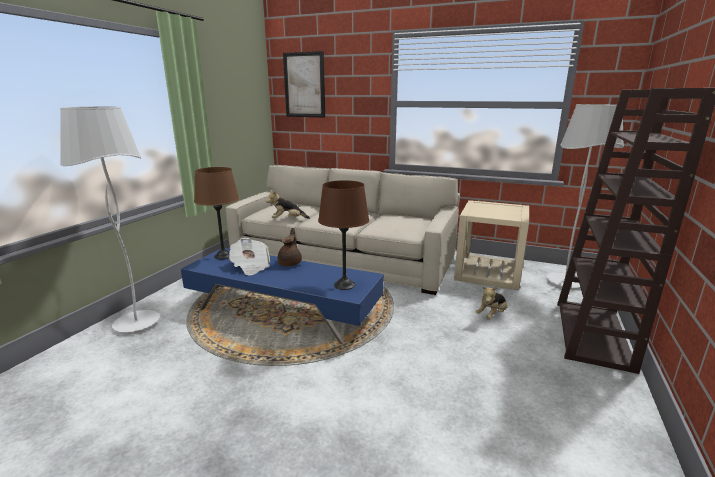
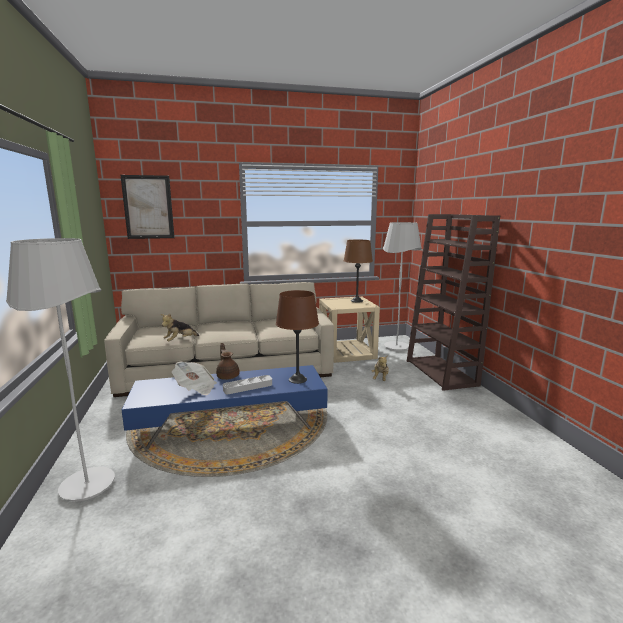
camera: 35 degrees left, 5 degrees down
brown table lamp [194,167,239,259] -> brown table lamp moved to [344,240,373,302]
none -> grey tray [223,375,272,394]

